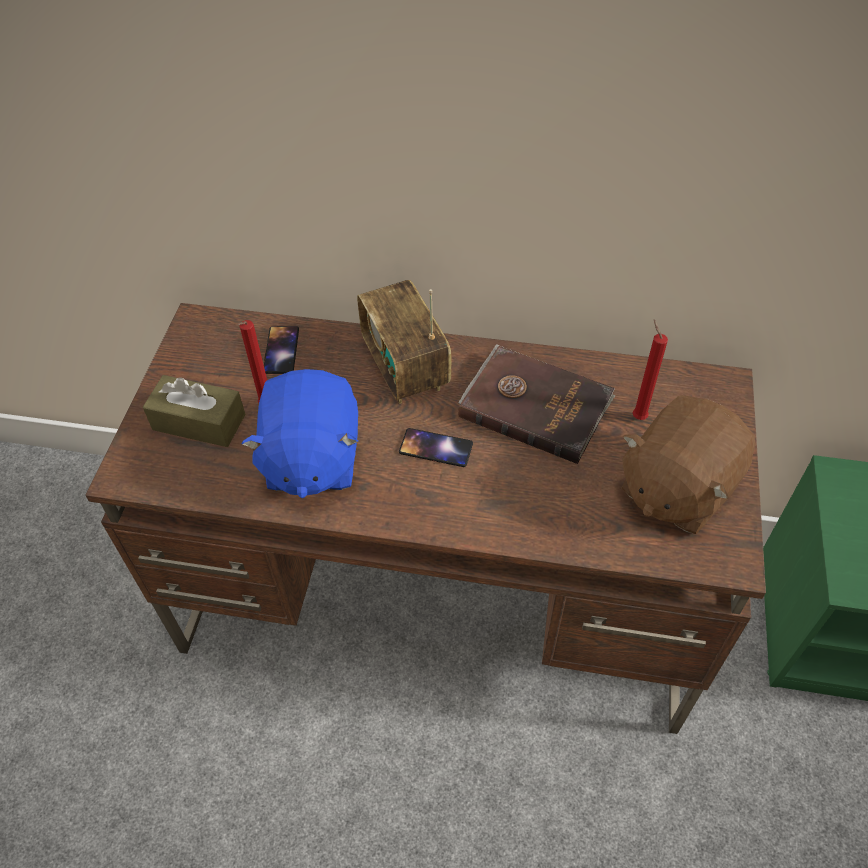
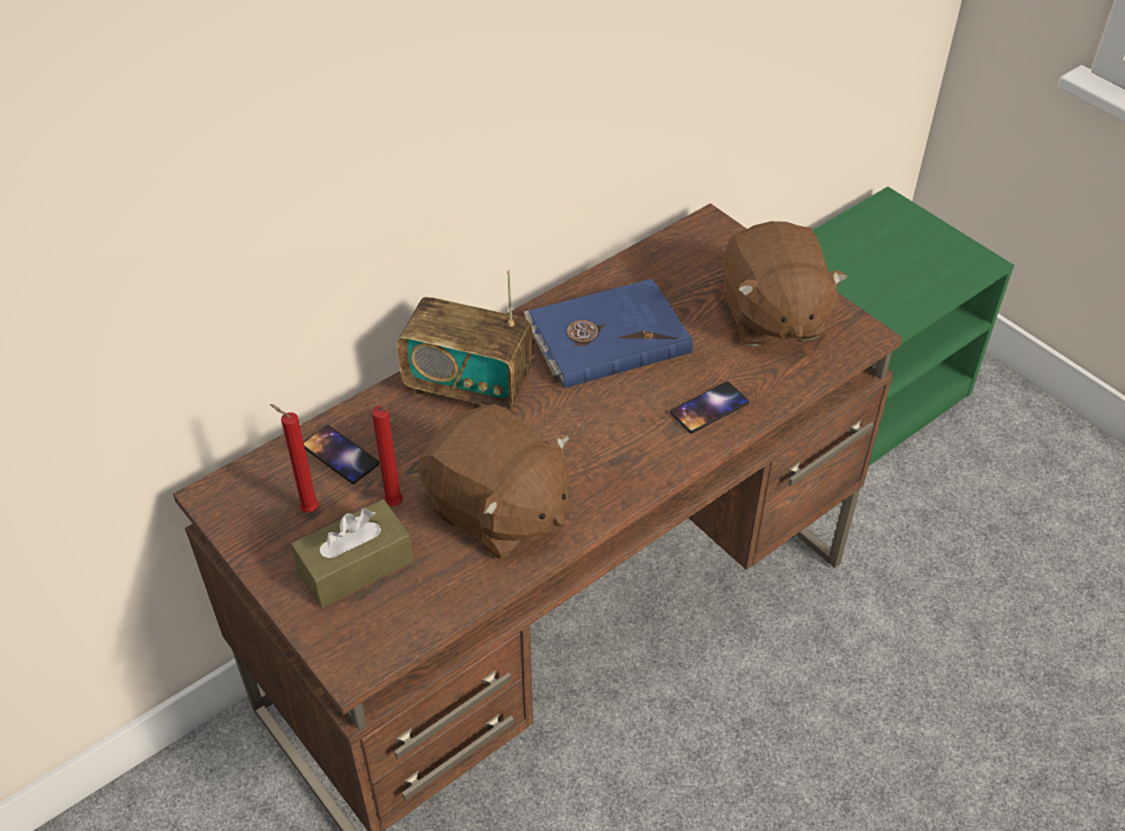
camera: 50 degrees left, 5 degrees down
blue plush toy [241,369,358,499] -> brown plush toy [418,404,570,558]
phone [399,428,473,467] -> phone moved to [670,382,749,433]
brown book [458,344,615,464] -> blue book [524,278,693,388]
red candle [633,320,668,420] -> red candle moved to [270,404,319,512]

